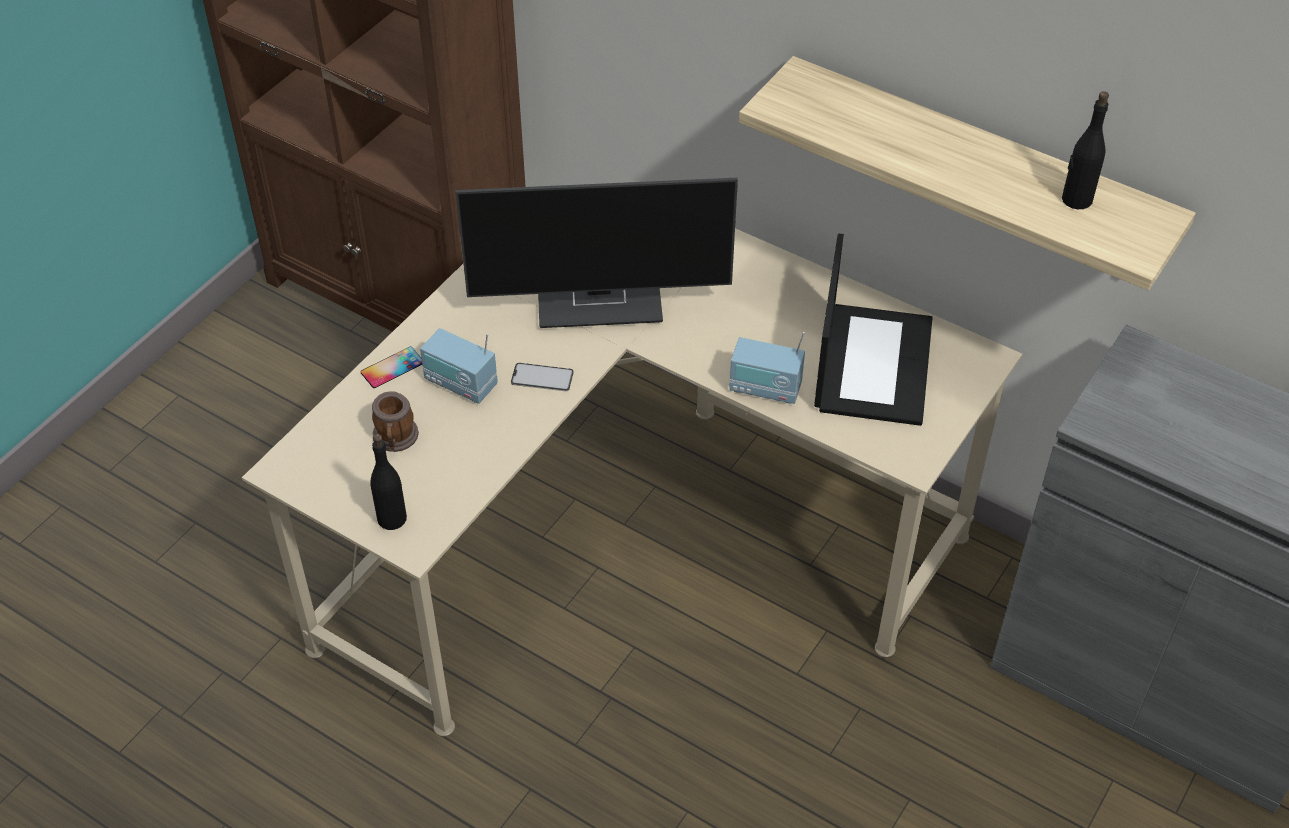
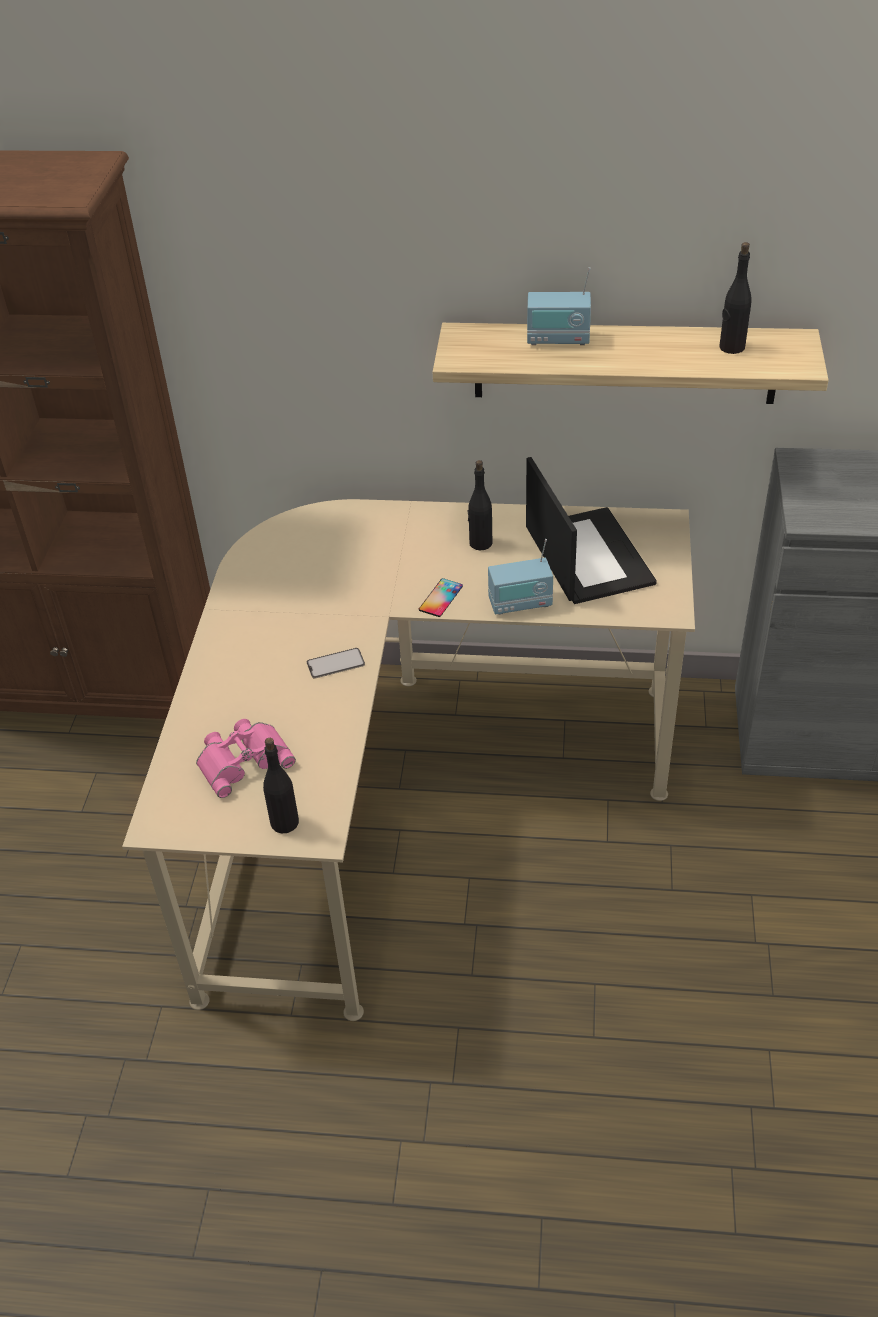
camera: 25 degrees left, 5 degrees down
phone [360,346,422,388] -> phone moved to [419,578,463,617]
mug [372,391,419,452] -> pink binoculars [196,719,296,798]
radio [420,328,498,404] -> radio moved to [527,267,591,345]
monitor [455,178,738,328] -> none
none -> black bottle [468,460,492,550]

